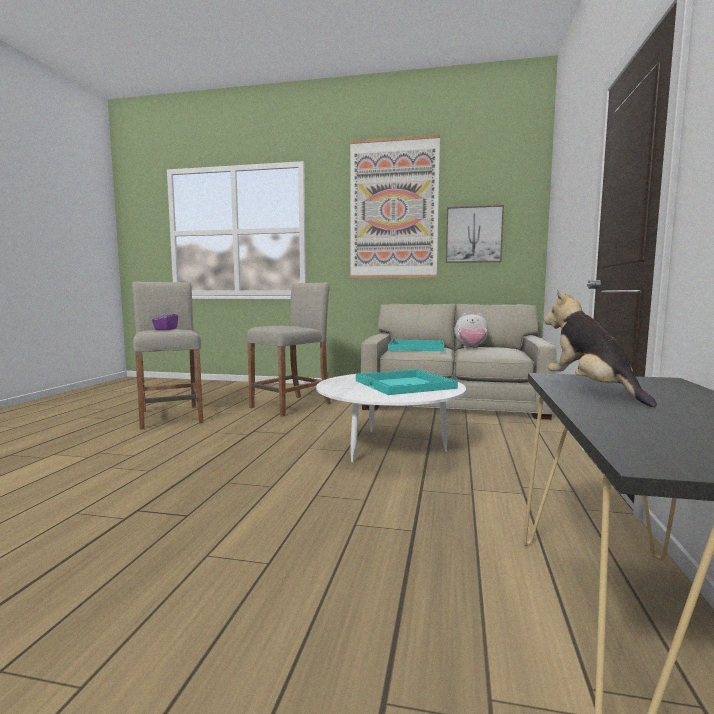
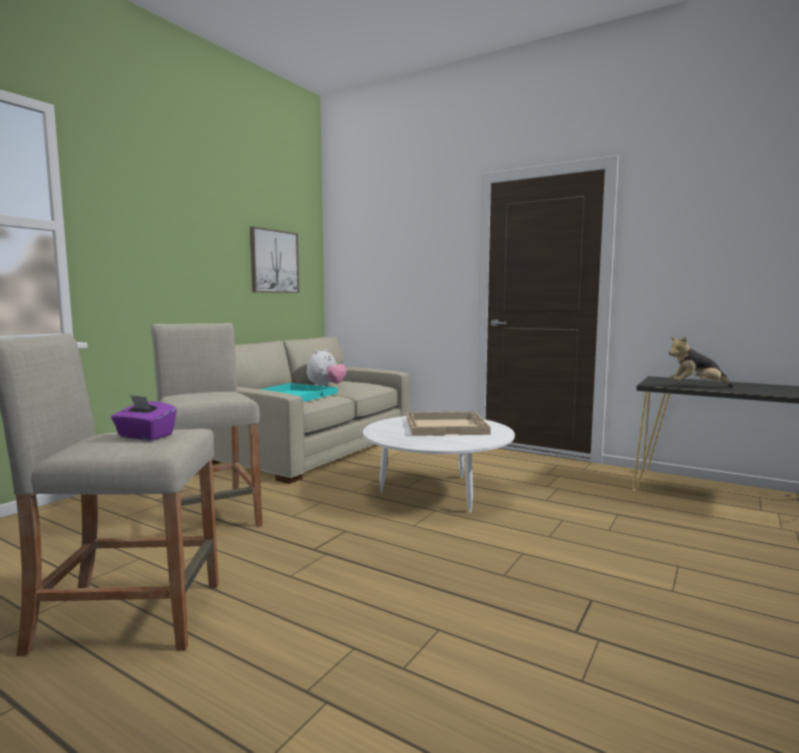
camera: 70 degrees left, 0 degrees up
picture [350,134,440,278] -> none
turquoise tray [356,369,458,395] -> beige tray [407,411,491,436]

